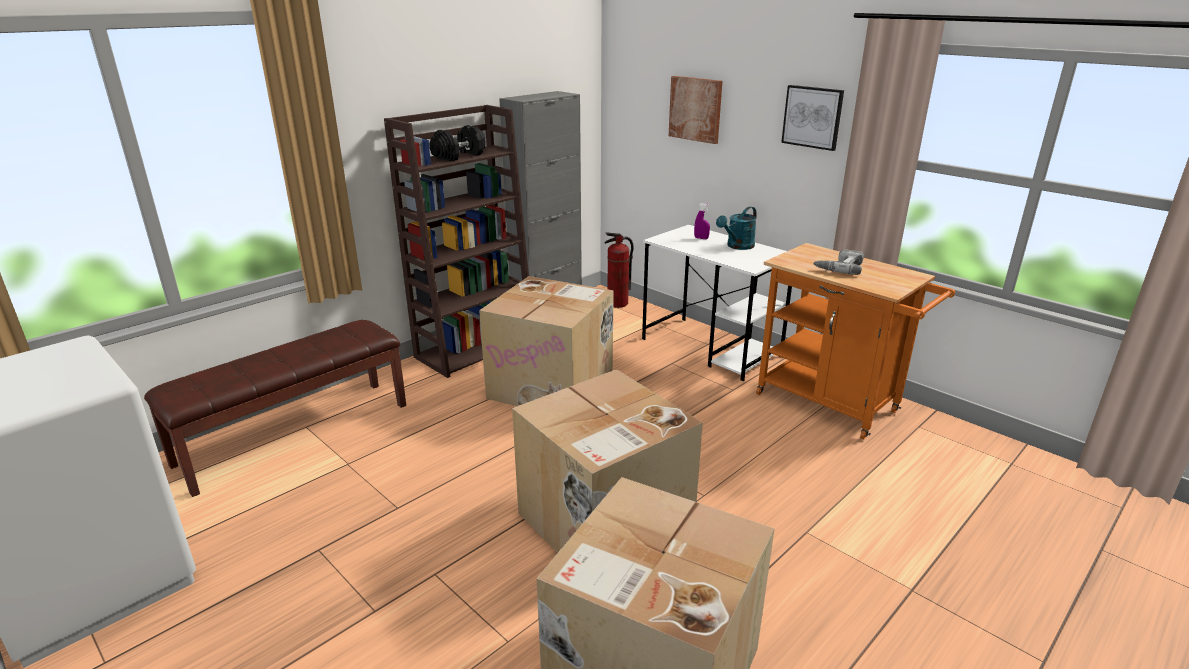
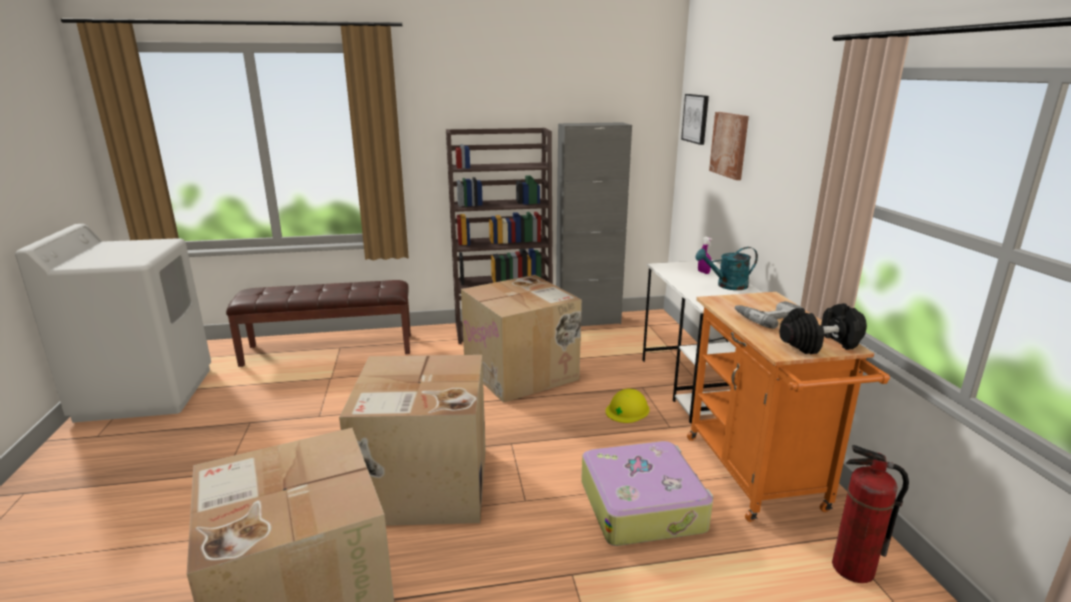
camera: 35 degrees right, 5 degrees down
black dumbbell [430,125,486,161] -> black dumbbell moved to [779,303,867,354]
fire extinguisher [604,232,634,308] -> fire extinguisher moved to [832,445,909,583]
picture [781,85,844,151] -> picture moved to [681,94,709,145]
none -> suitcase [581,441,713,546]
none -> yellow hard hat [605,389,650,423]

